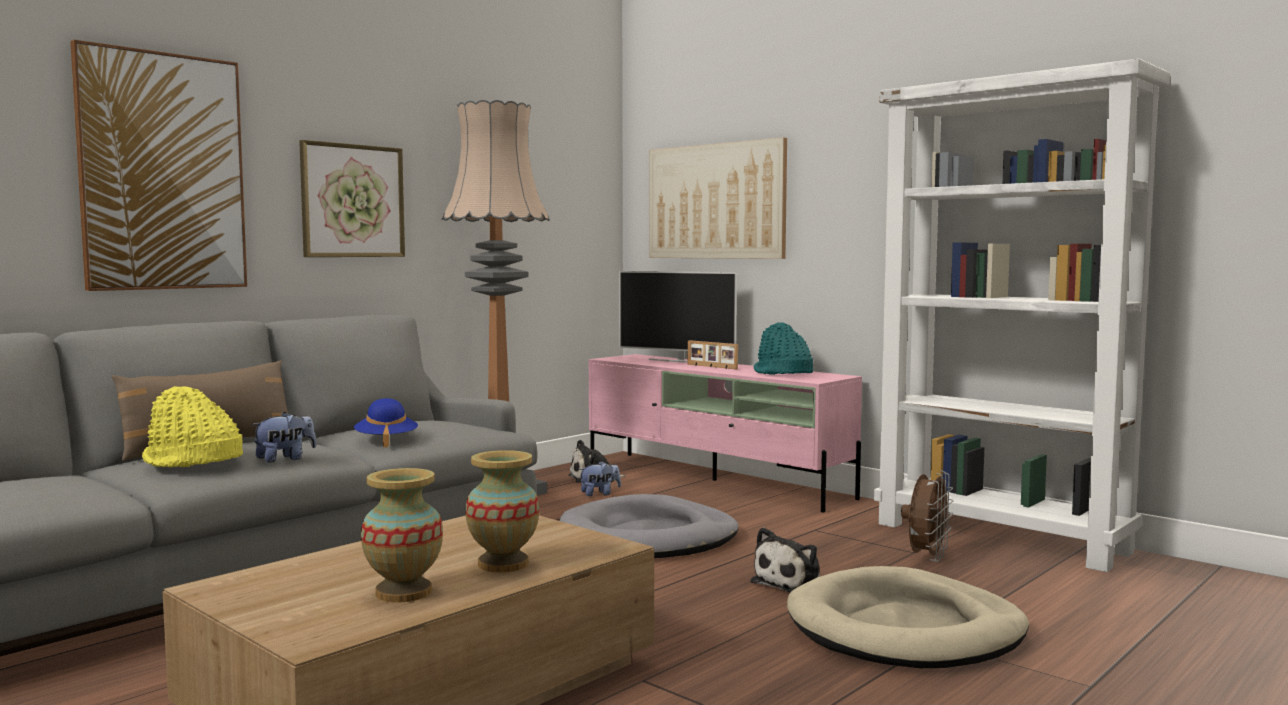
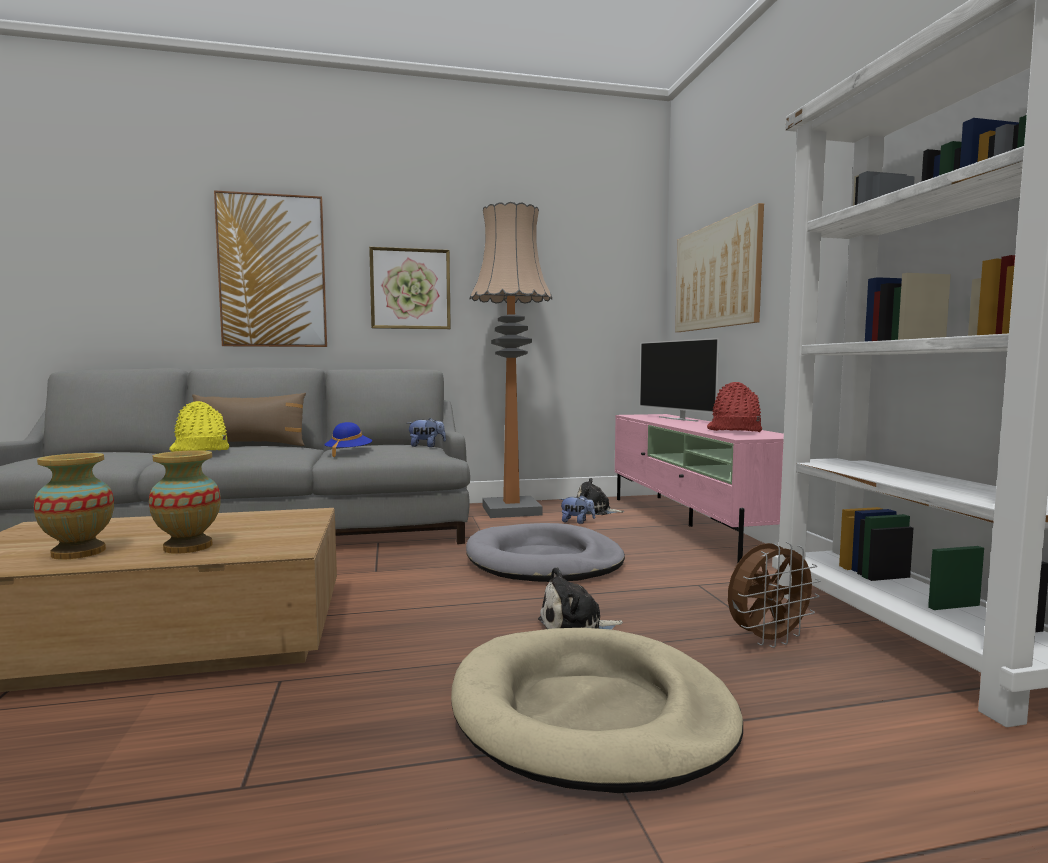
camera: 35 degrees right, 0 degrees up
plush toy [252,412,316,463] -> plush toy moved to [408,418,446,447]
picture frame [688,340,738,369] -> none
turquoise hat [754,322,813,375] -> red hat [707,382,762,432]

